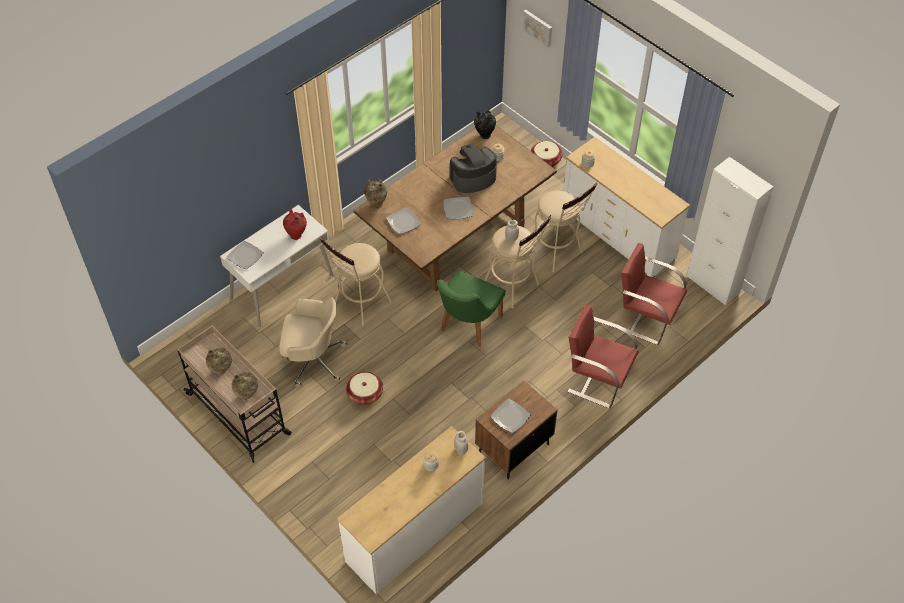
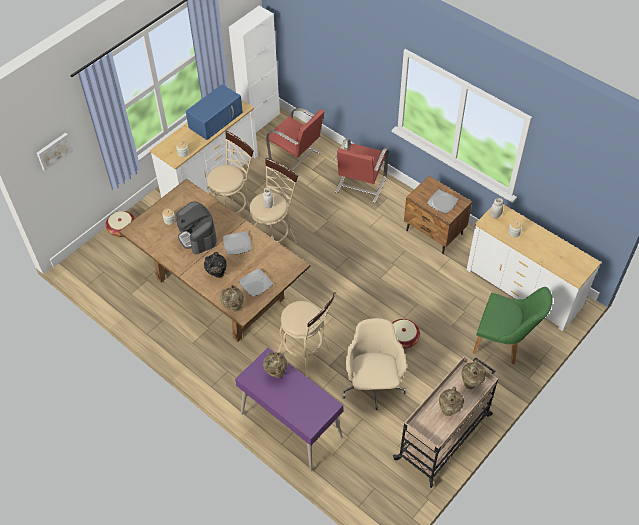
camera: 95 degrees left, 0 degrees up
white desk [220,205,334,327] -> purple desk [235,348,343,471]
plate [227,241,264,269] -> none
red vase [283,209,307,240] -> beige vase [263,352,287,378]
green chair [437,270,506,347] -> green chair moved to [473,287,553,364]
black vase [474,110,496,139] -> black vase moved to [204,252,227,278]
red chair [621,243,687,345] -> red chair turned 75 degrees counterclockwise [266,108,325,176]
none -> blue microwave [186,84,243,140]

